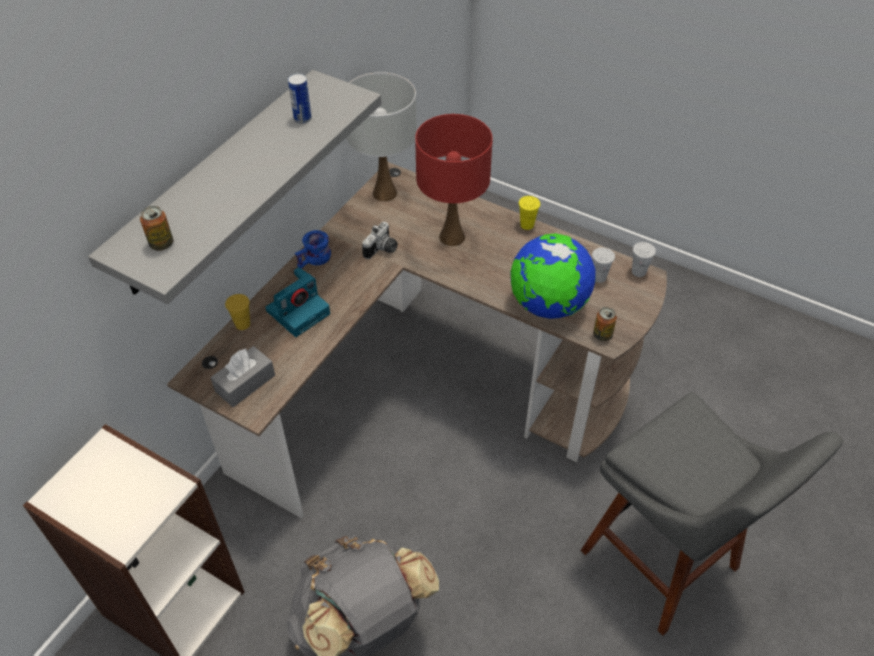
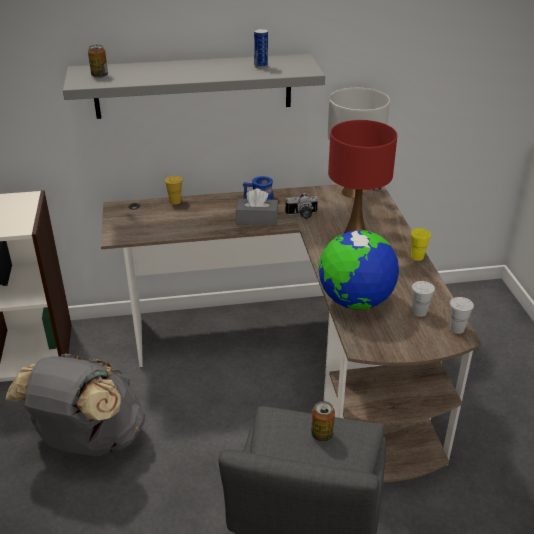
camera: 50 degrees right, 15 degrees down
grey tissue box [211,346,275,407] -> grey tissue box moved to [236,188,278,226]
camera [265,267,330,337] -> none
can [593,307,617,341] -> can moved to [311,401,335,442]

